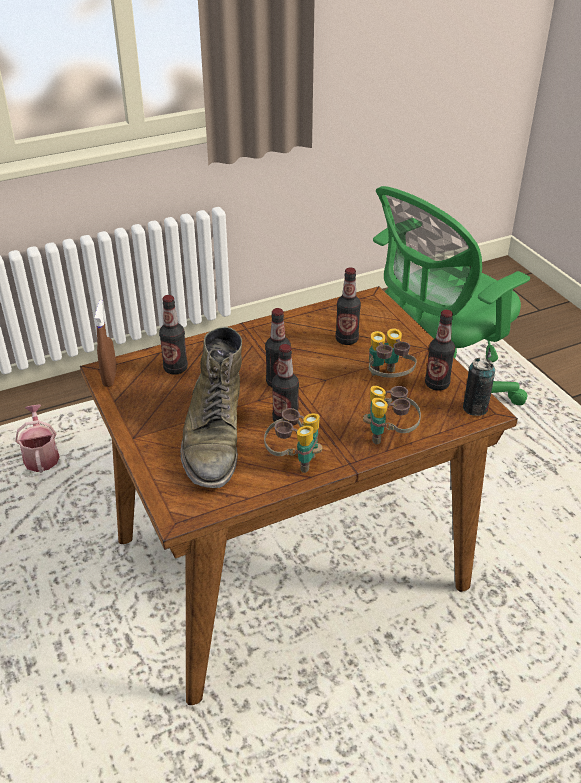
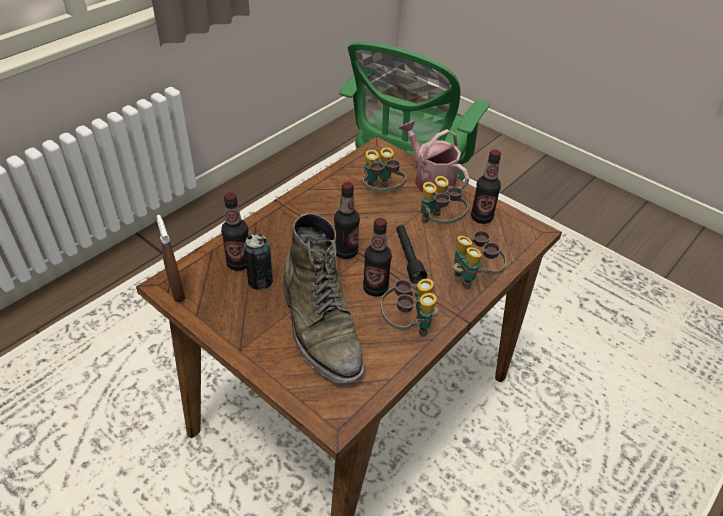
camera: 25 degrees left, 5 degrees up
watering can [15,405,60,473] -> watering can moved to [399,120,470,192]
bottle [335,267,361,345] -> binoculars [363,147,406,192]
can [463,357,495,416] -> can moved to [244,234,273,290]
none -> black flashlight [396,225,427,283]

